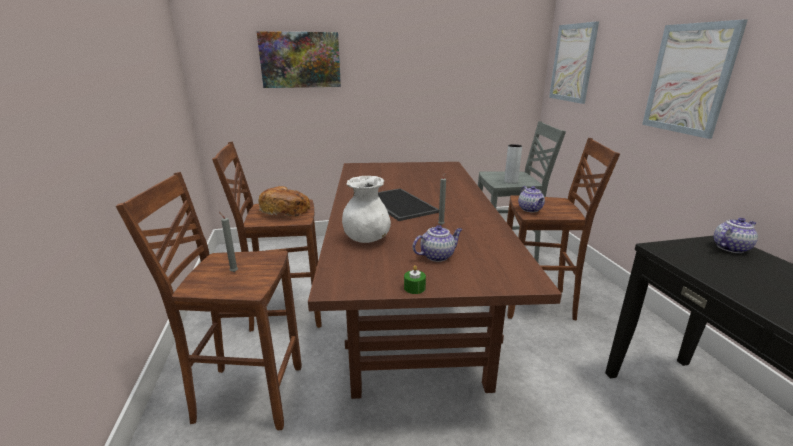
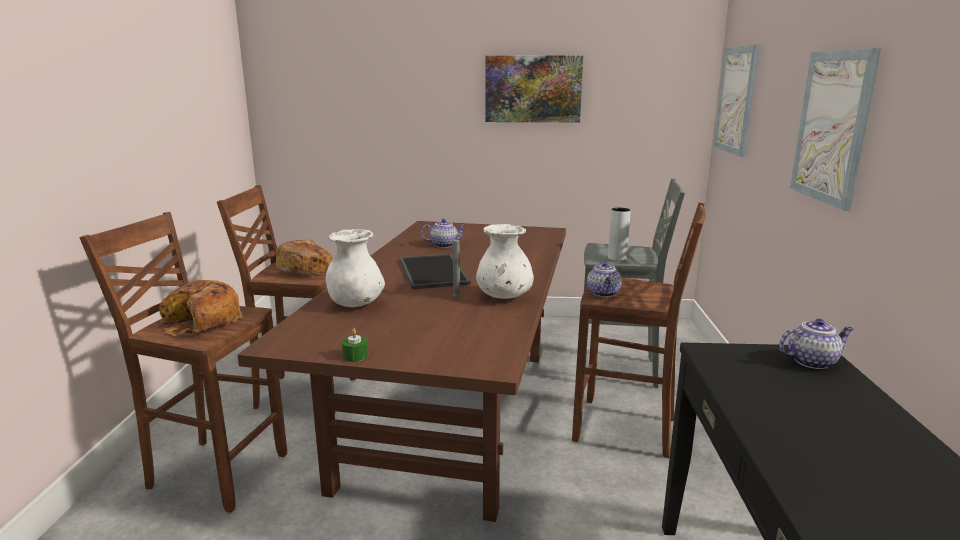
camera: 15 degrees right, 5 degrees down
grey candle [219,212,238,272] -> bread [159,280,243,336]
picture [257,31,341,88] -> picture moved to [485,55,583,122]
teapot [412,225,463,262] -> teapot moved to [421,219,466,248]
none -> white vase [476,224,534,299]

